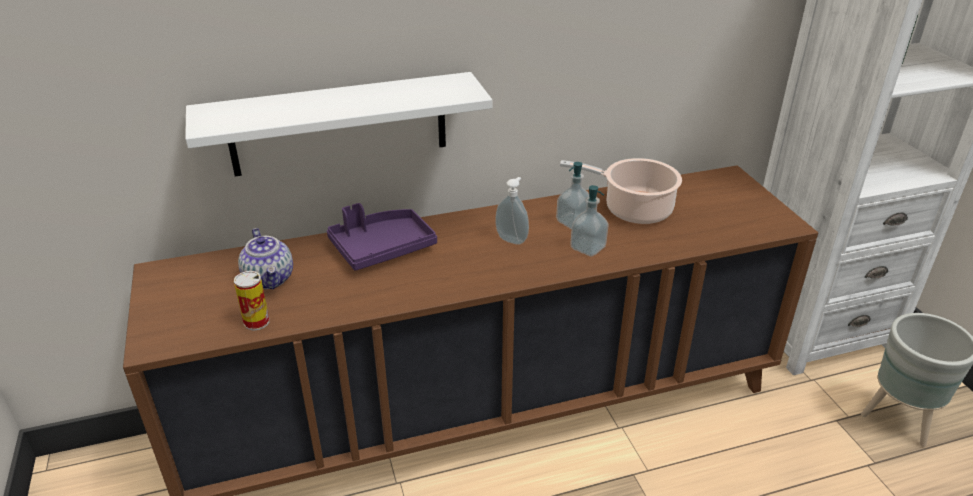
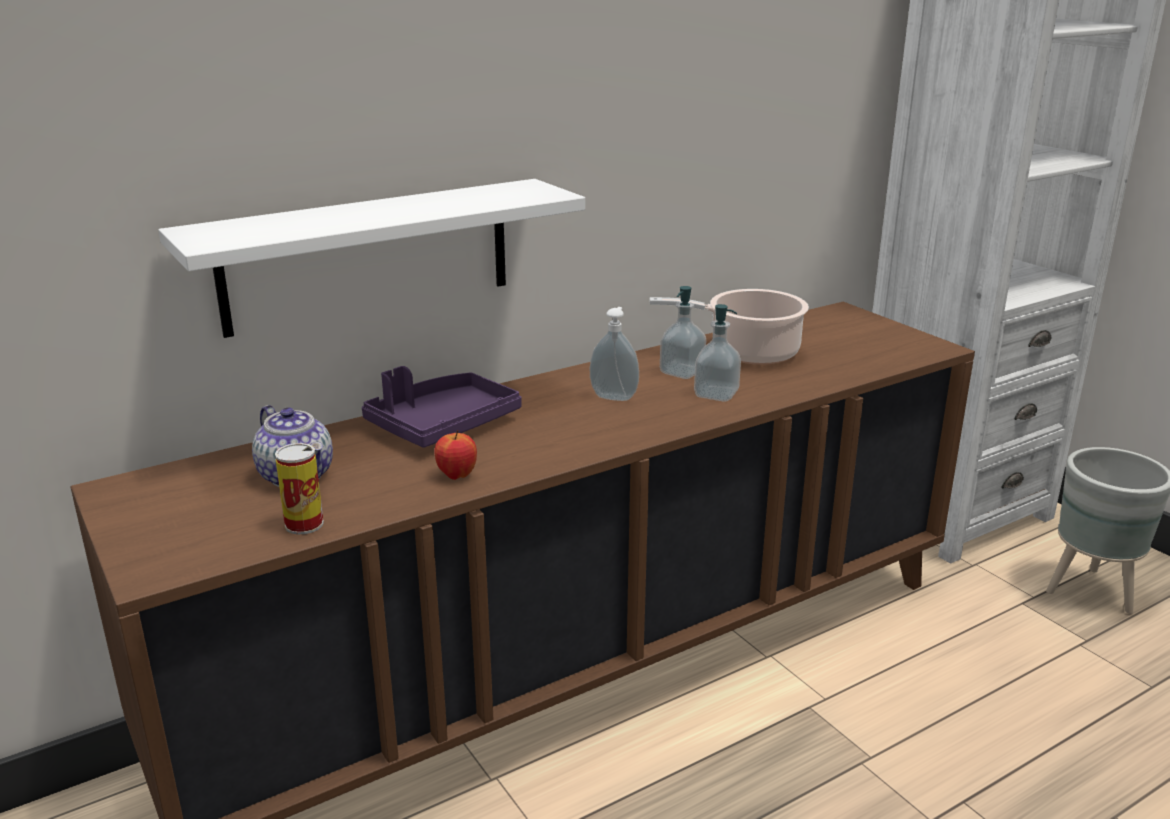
camera: 15 degrees left, 10 degrees down
none -> apple [435,430,477,480]

